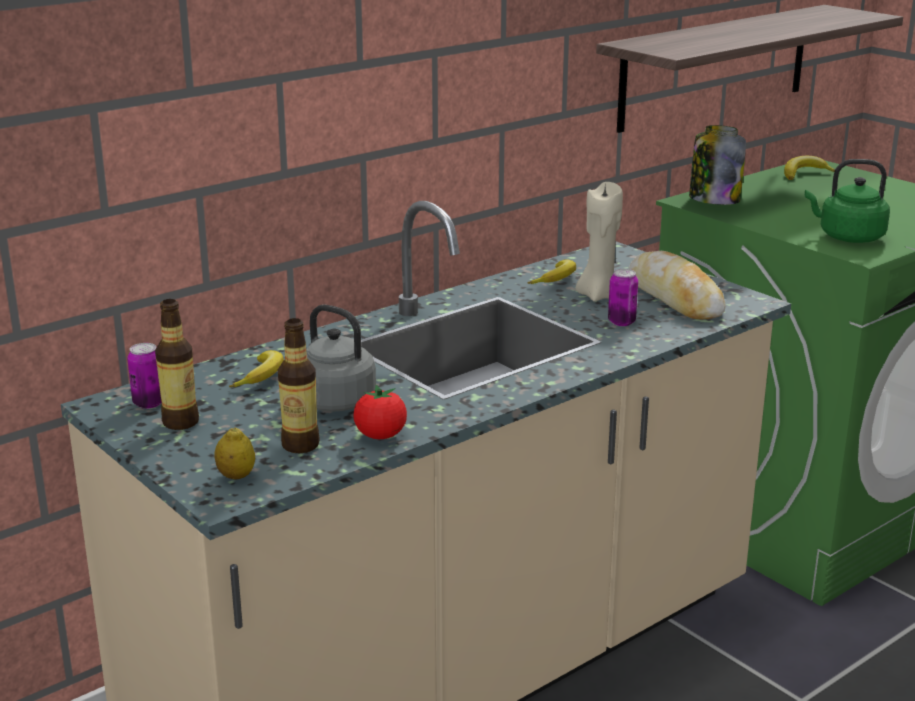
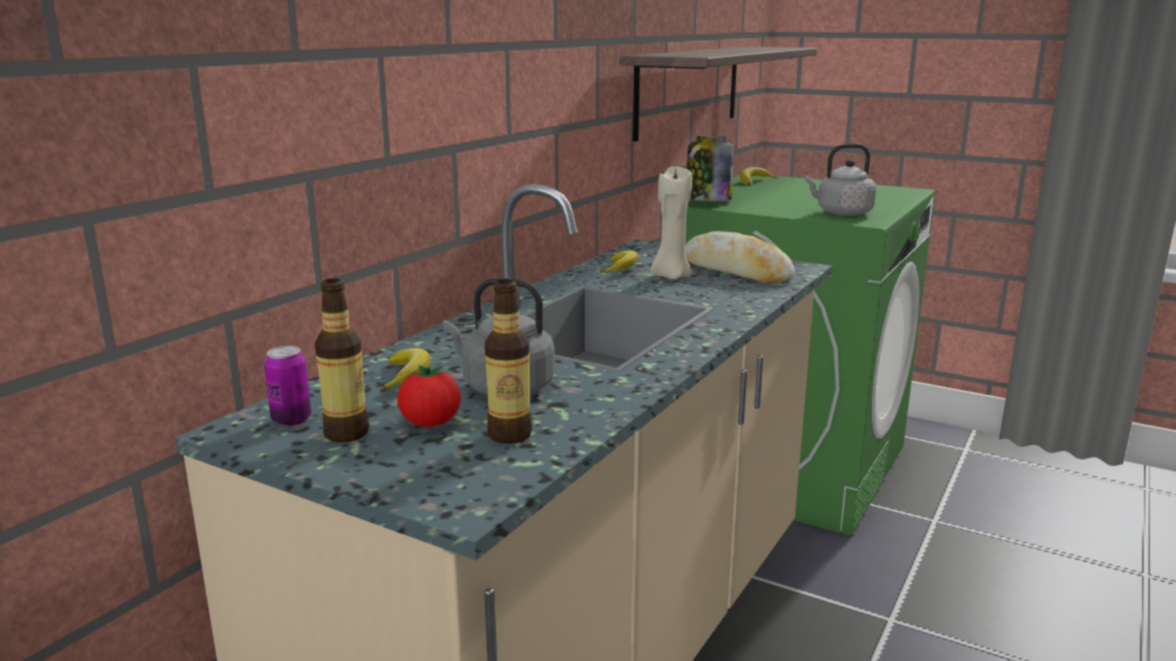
camera: 20 degrees left, 5 degrees down
lemon [214,427,255,479] -> none
tomato [353,385,407,439] -> tomato moved to [397,365,461,427]
can [608,269,638,326] -> none
green kettle [805,159,890,243] -> grey kettle [804,144,877,216]

